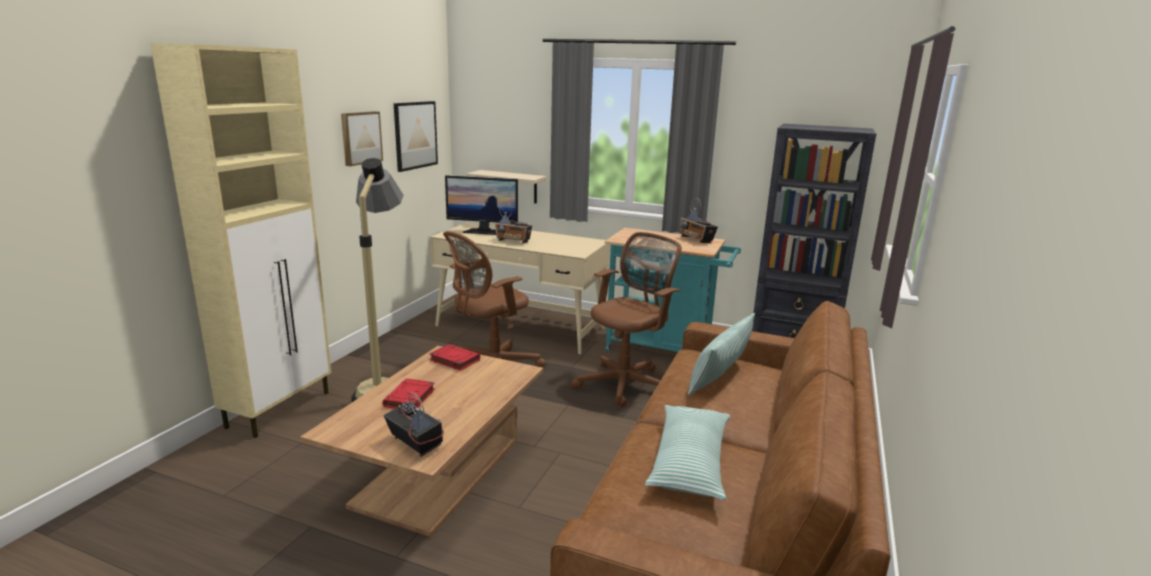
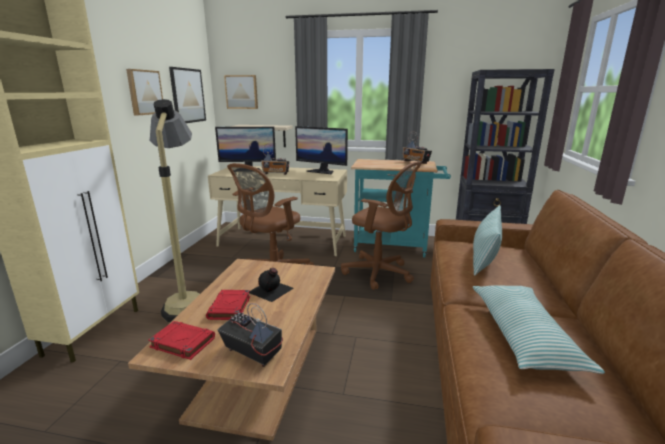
camera: 10 degrees left, 0 degrees up
red book [429,344,480,371] -> red book moved to [148,321,215,360]
brown office chair [571,232,682,407] -> brown office chair turned 90 degrees clockwise [341,162,421,290]
none -> picture [224,75,258,109]
none -> black bottle [249,268,294,302]
none -> monitor [295,126,348,174]

